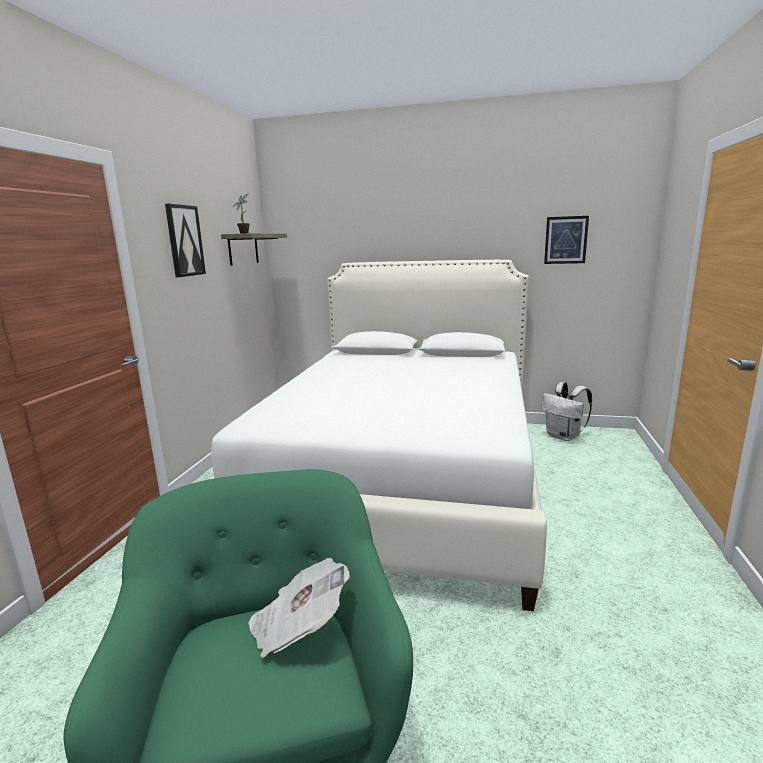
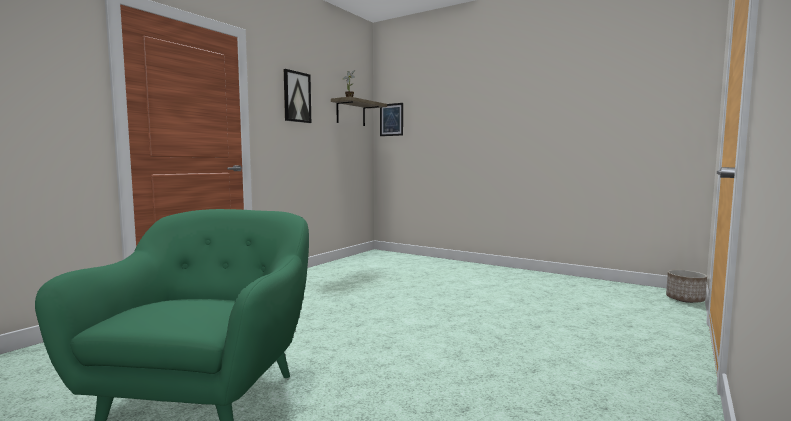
camera: 20 degrees right, 10 degrees down
white bed [211,260,547,612] -> none
newspaper [248,558,350,658] -> none
white backpack [541,382,592,441] -> none
picture [544,216,589,264] -> picture moved to [380,103,403,136]
none -> planter [666,270,707,303]

